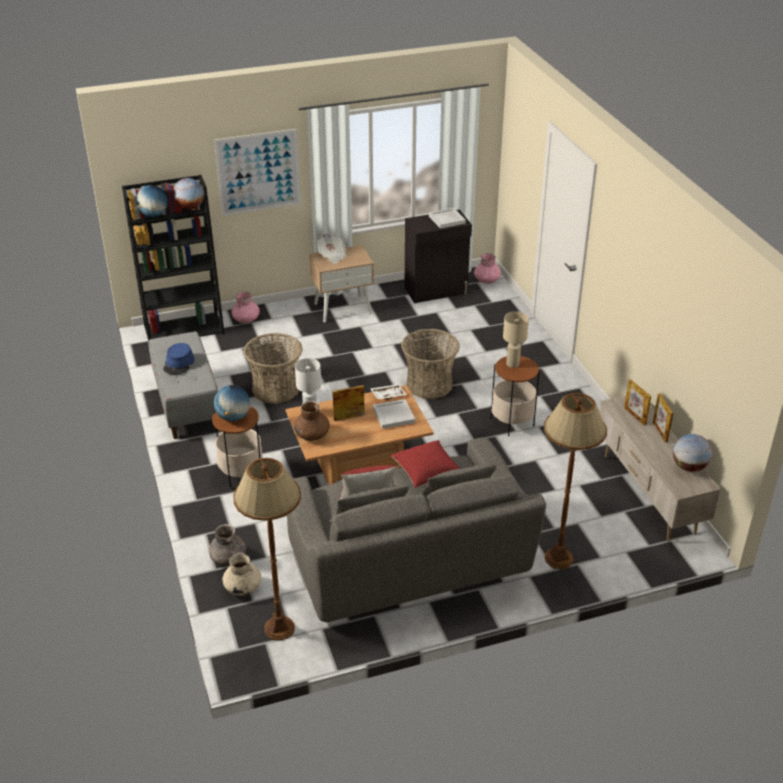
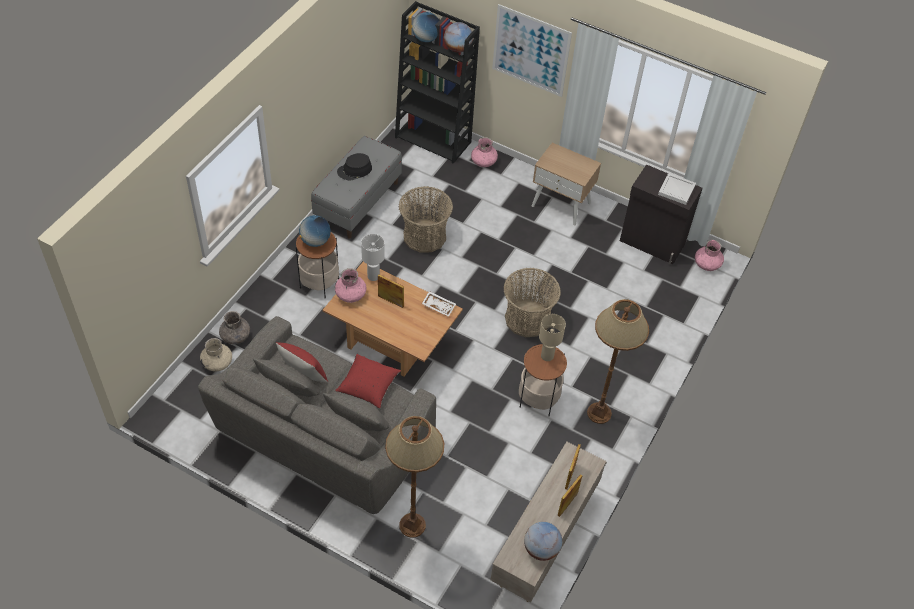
camera: 45 degrees right, 15 degrees up
blue hat [163,343,194,374] -> black hat [337,153,372,180]
brown floor lamp [233,458,301,641] -> brown floor lamp moved to [587,299,649,424]
brown vase [294,401,330,441] -> pink vase [335,268,366,303]
newspaper [317,233,347,264] -> none
white tray [373,399,415,429] -> none

